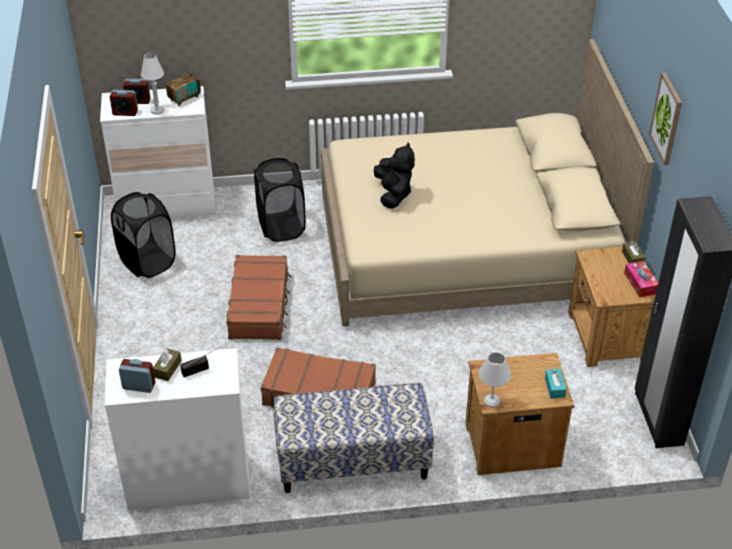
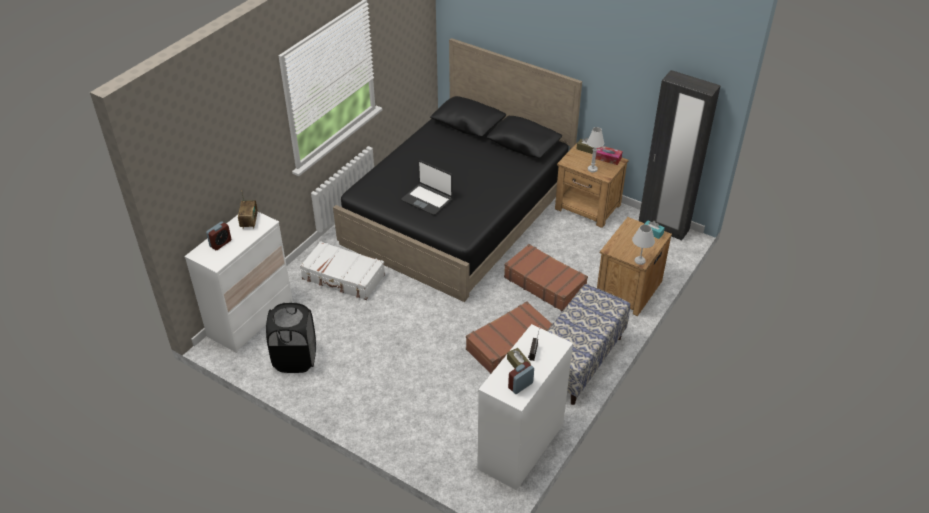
camera: 50 degrees left, 0 degrees up
alarm clock [110,90,138,116] -> none
white table lamp [141,52,164,115] -> white table lamp moved to [587,127,604,173]
brown suitcase [226,255,291,340] -> brown suitcase moved to [504,244,588,311]
black laundry basket [254,158,306,242] -> white suitcase [300,241,385,300]
beige bed [321,39,654,326] -> black bed [333,38,582,302]
black plush toy [374,143,415,209] -> laptop [401,160,453,215]
picture [649,73,682,165] -> none

